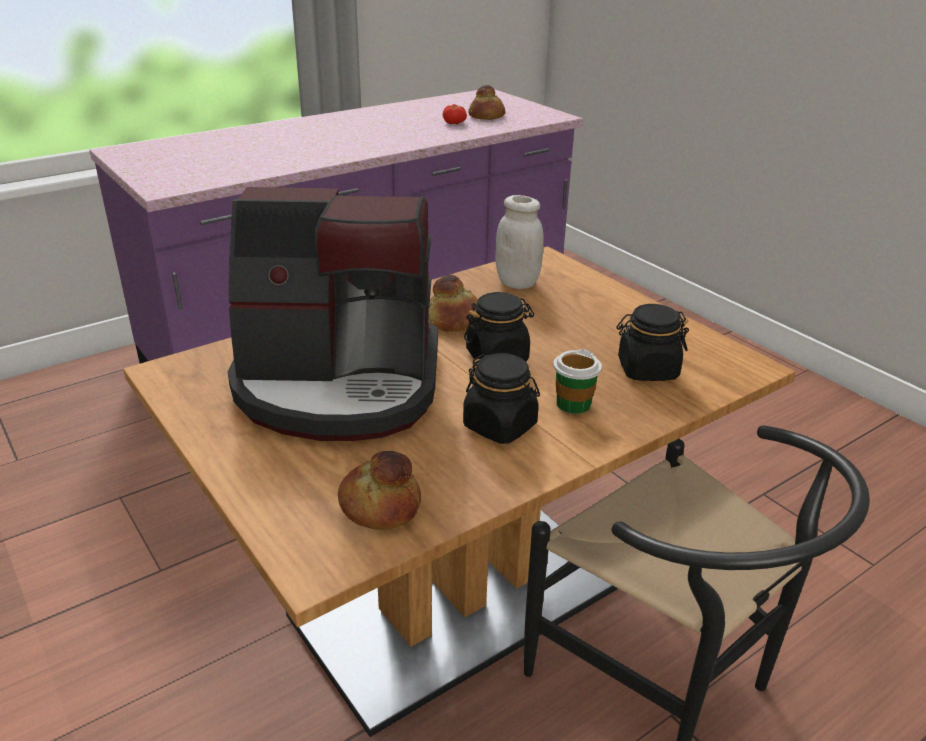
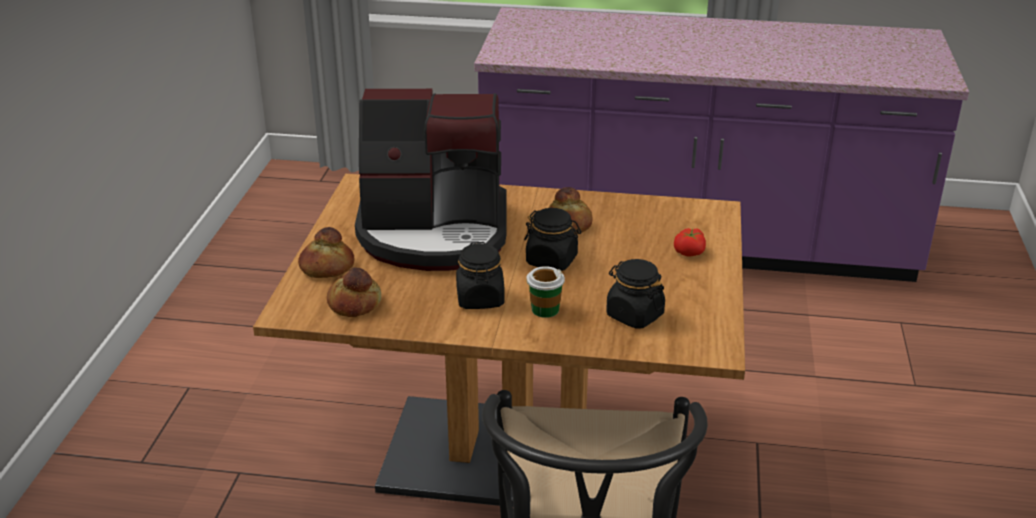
camera: 45 degrees right, 0 degrees up
coffee machine [228,187,438,441] -> coffee machine turned 45 degrees counterclockwise [355,89,507,271]
tomato [443,104,467,124] -> tomato moved to [674,228,706,256]
bread [468,85,505,120] -> bread moved to [298,227,355,278]
white jar [495,195,544,289] -> none

